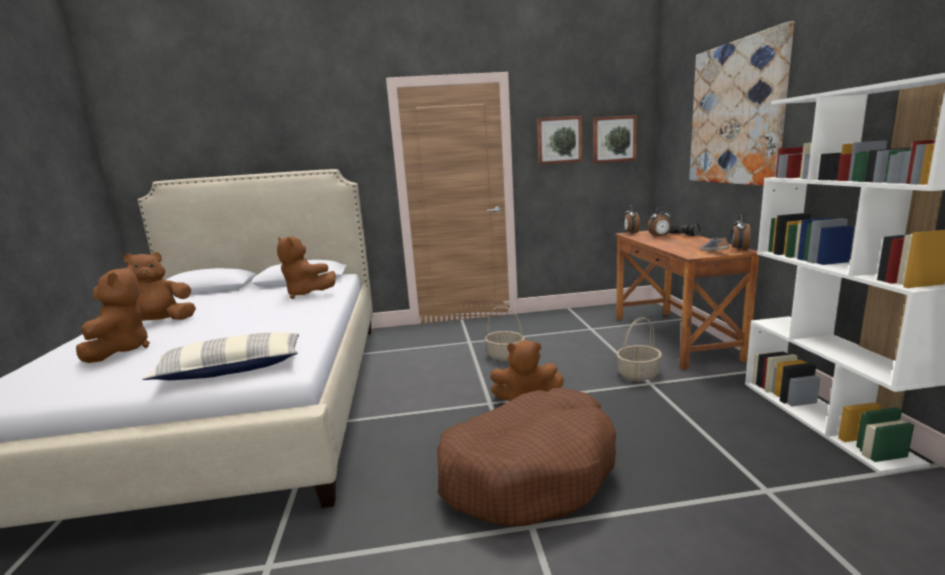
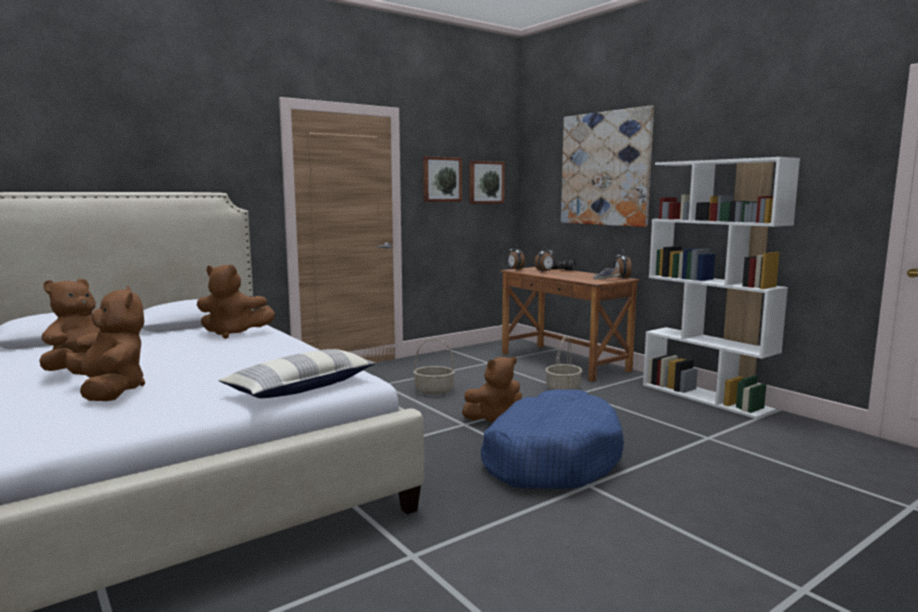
camera: 30 degrees left, 5 degrees down
brown dog bed [437,388,616,526] -> blue dog bed [481,389,624,489]

